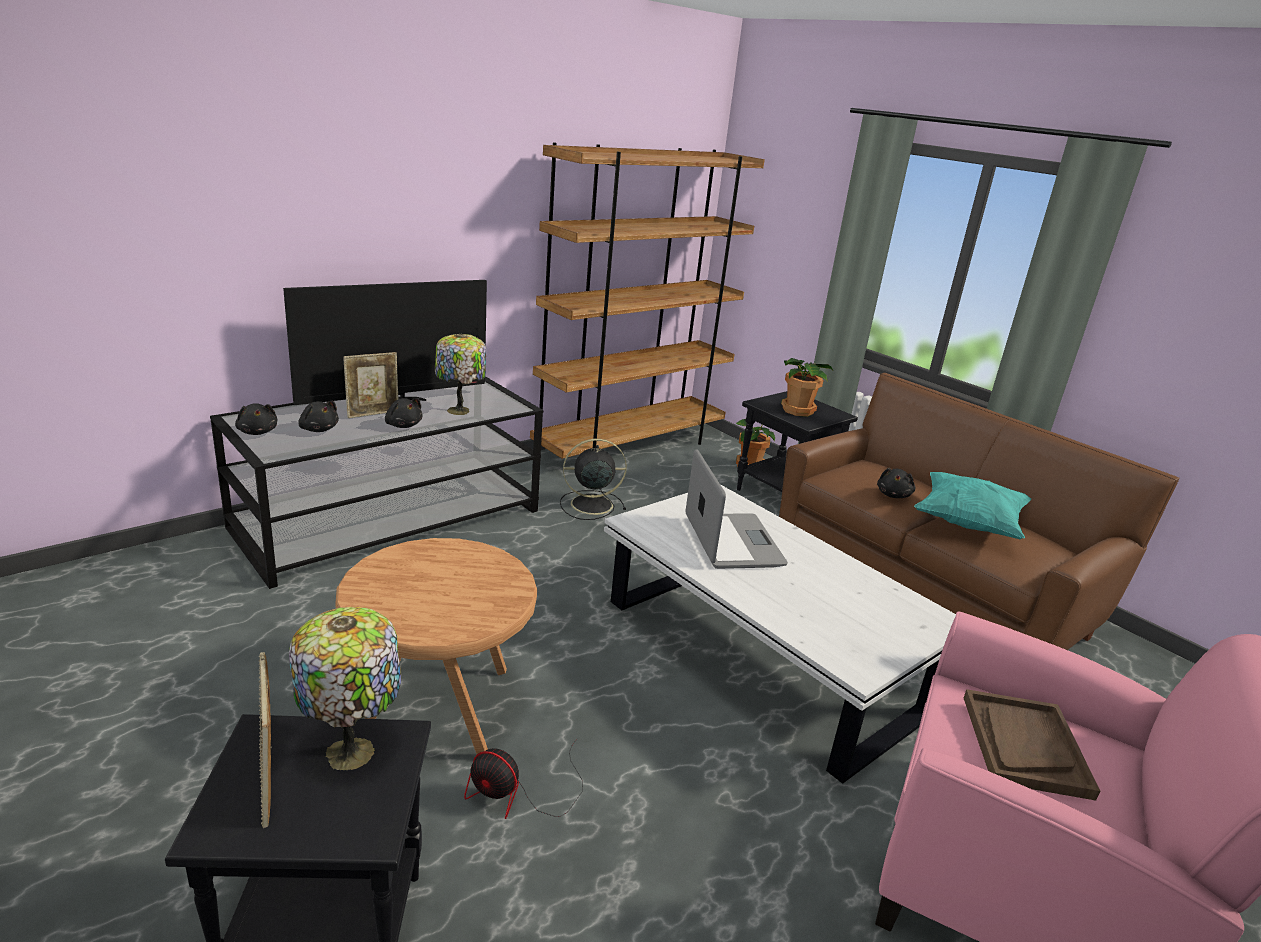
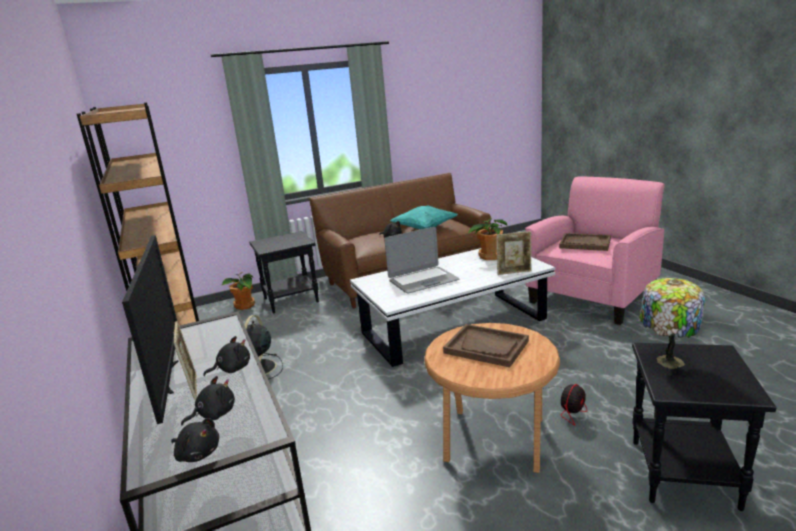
camera: 70 degrees left, 5 degrees down
black plush toy [235,403,277,435] -> black plush toy turned 45 degrees clockwise [171,418,219,462]
picture frame [258,652,272,828] -> picture frame moved to [496,231,532,275]
table lamp [435,333,486,415] -> none
laptop [685,449,788,569] -> laptop turned 150 degrees clockwise [384,227,459,293]
potted plant [781,358,833,417] -> potted plant moved to [468,218,507,260]
none -> brown tray [443,324,529,368]

